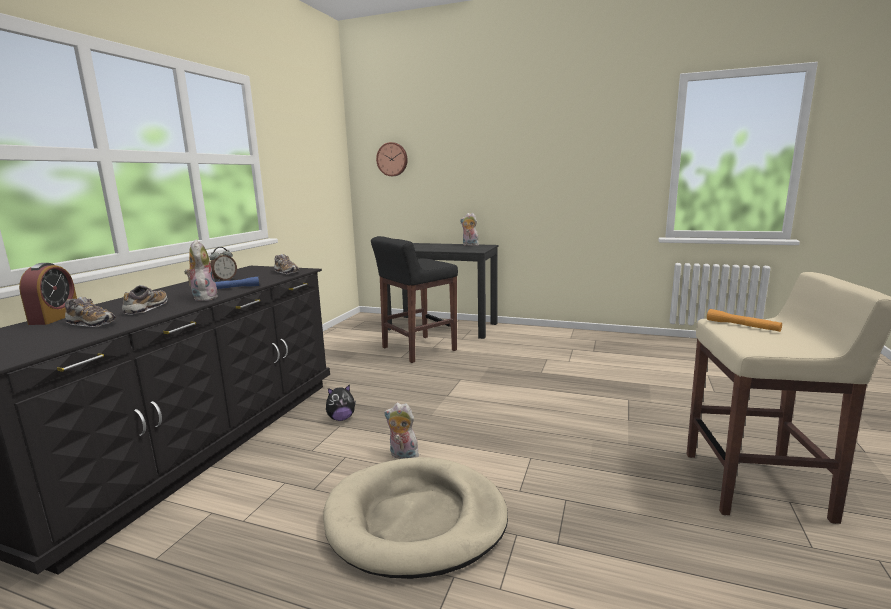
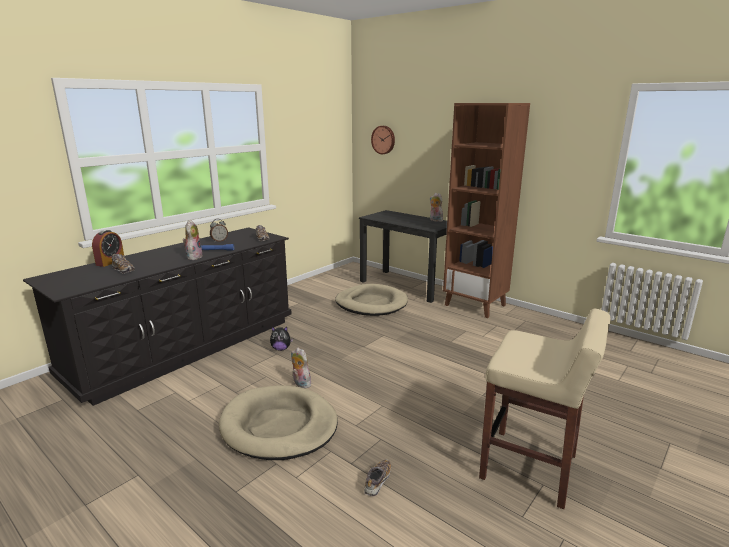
camera: 20 degrees right, 5 degrees up
shoe [122,285,168,315] -> shoe moved to [364,459,391,496]
black stool [371,236,458,363] -> beige dog bed [335,284,408,316]
orange flashlight [707,309,782,332] -> none
none -> brown bookcase [443,103,530,318]

